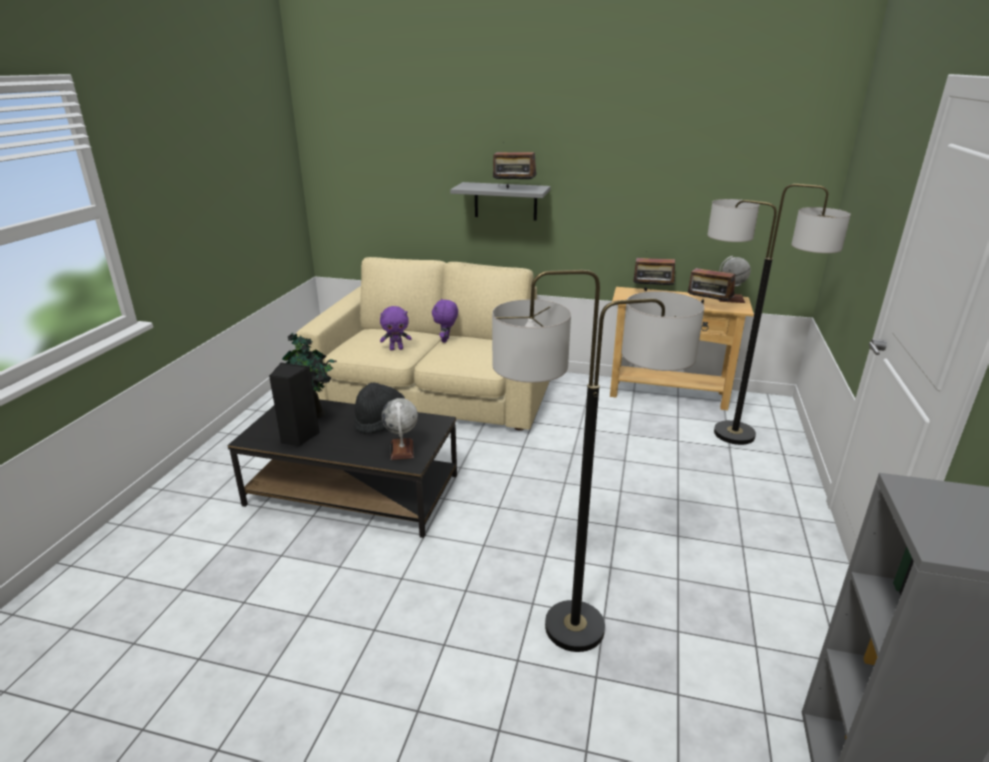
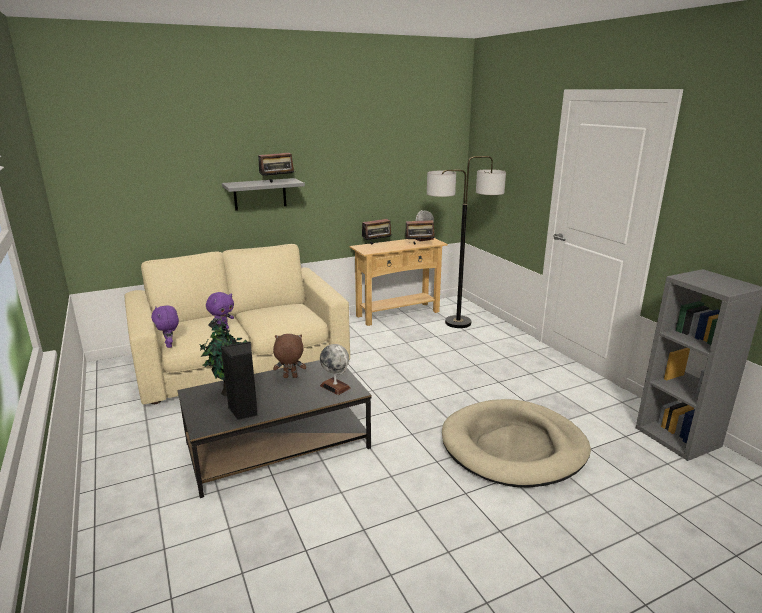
camera: 40 degrees left, 5 degrees down
black hat [354,382,405,434] -> brown plush toy [273,334,306,378]
purple plush toy [432,299,458,343] -> purple plush toy moved to [151,305,179,348]
floor lamp [492,270,704,652] -> beige dog bed [442,399,591,488]

